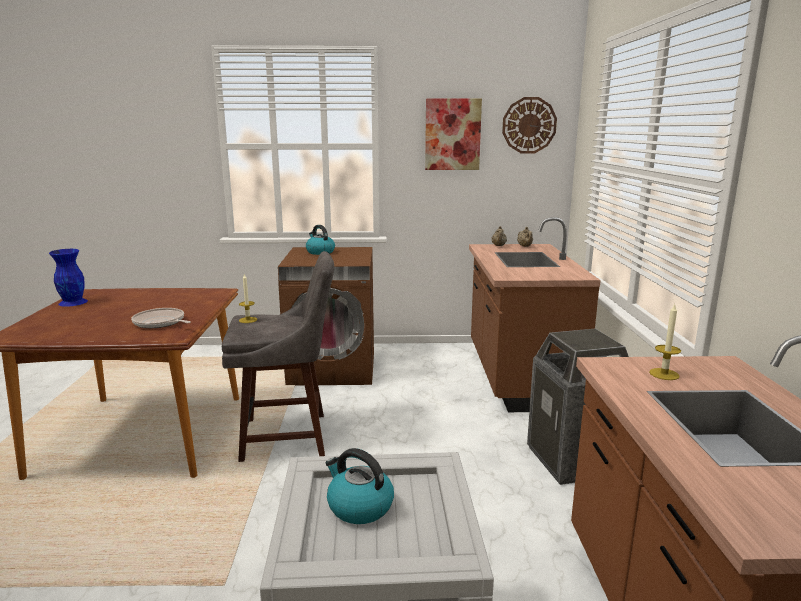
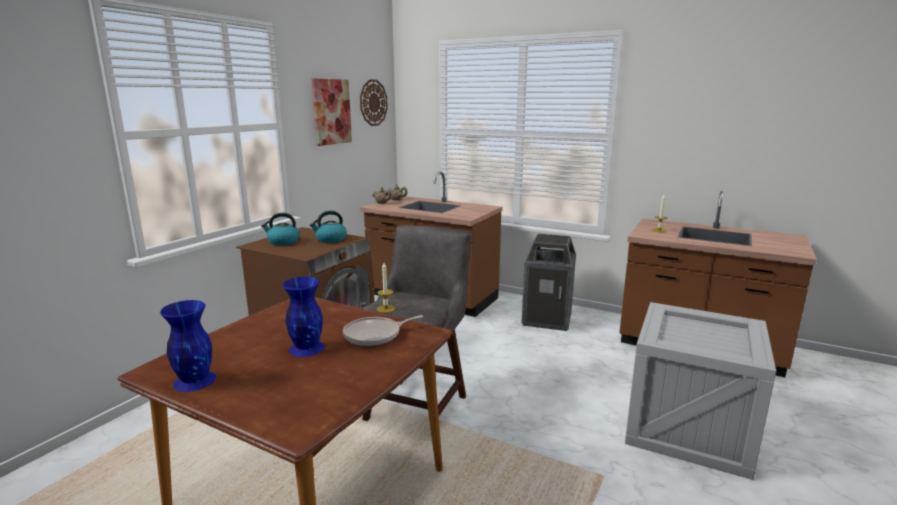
camera: 60 degrees left, 0 degrees up
kettle [325,448,394,524] -> kettle moved to [310,211,347,243]
none -> blue vase [282,277,325,357]

